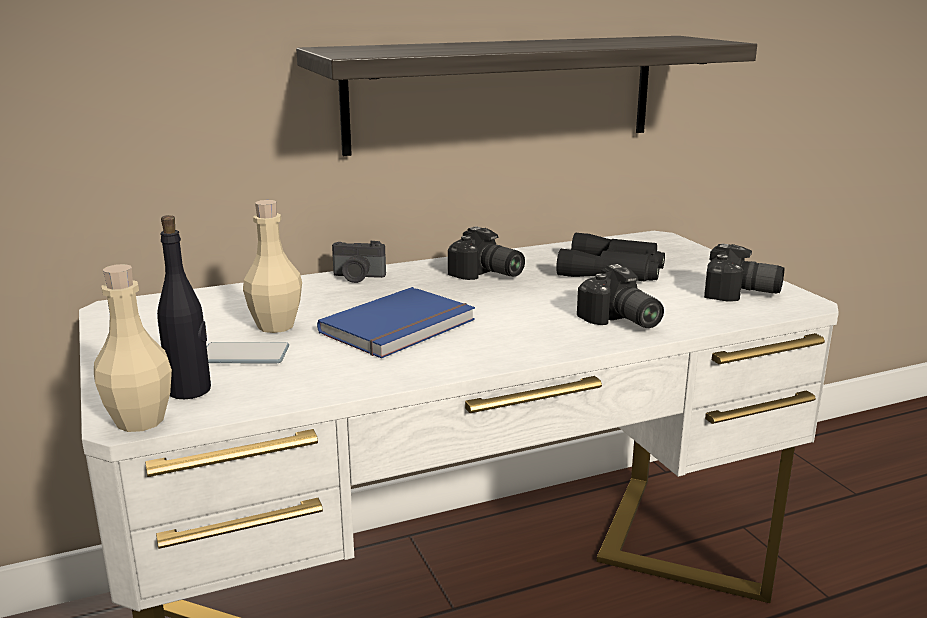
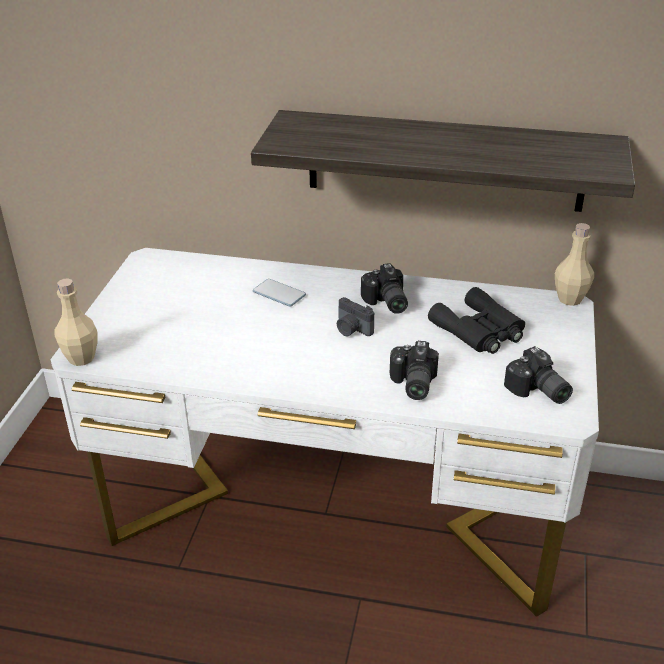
camera: 35 degrees right, 15 degrees up
black bottle [157,215,211,399] -> none
phone [207,342,289,363] -> phone moved to [253,279,306,306]
beige bottle [243,200,302,333] -> beige bottle moved to [555,223,594,306]
blue book [317,287,475,358] -> none
camera [332,241,386,283] -> camera moved to [337,297,374,336]

